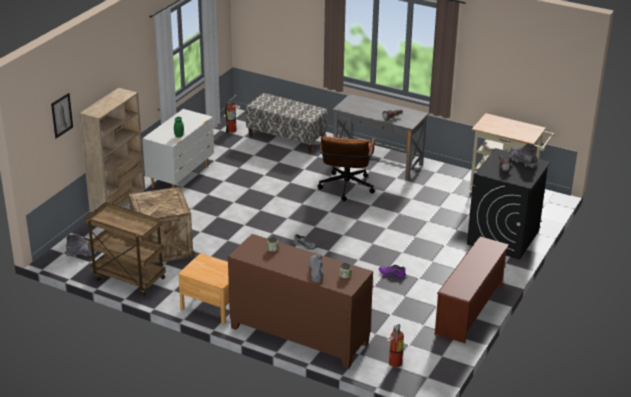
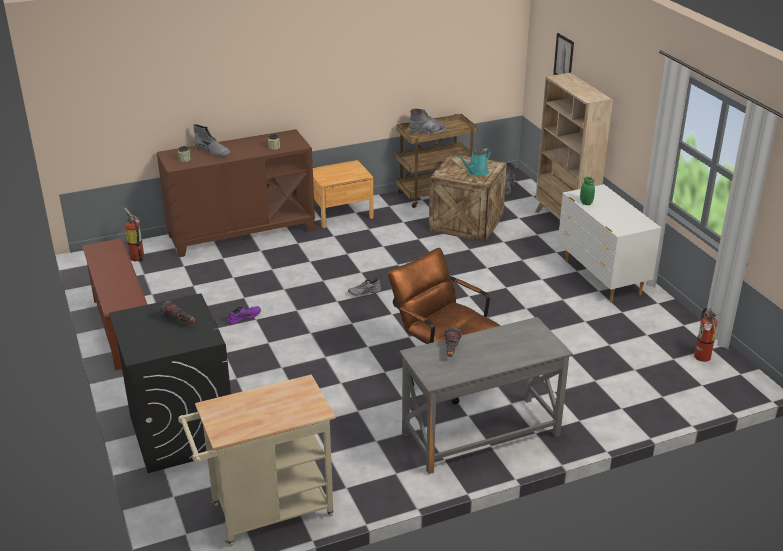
camera: 130 degrees right, 0 degrees up
bench [246,93,328,153] -> none
grey boot [508,144,537,168] -> grey boot moved to [408,109,446,135]
none -> turquoise watering can [458,148,491,176]

